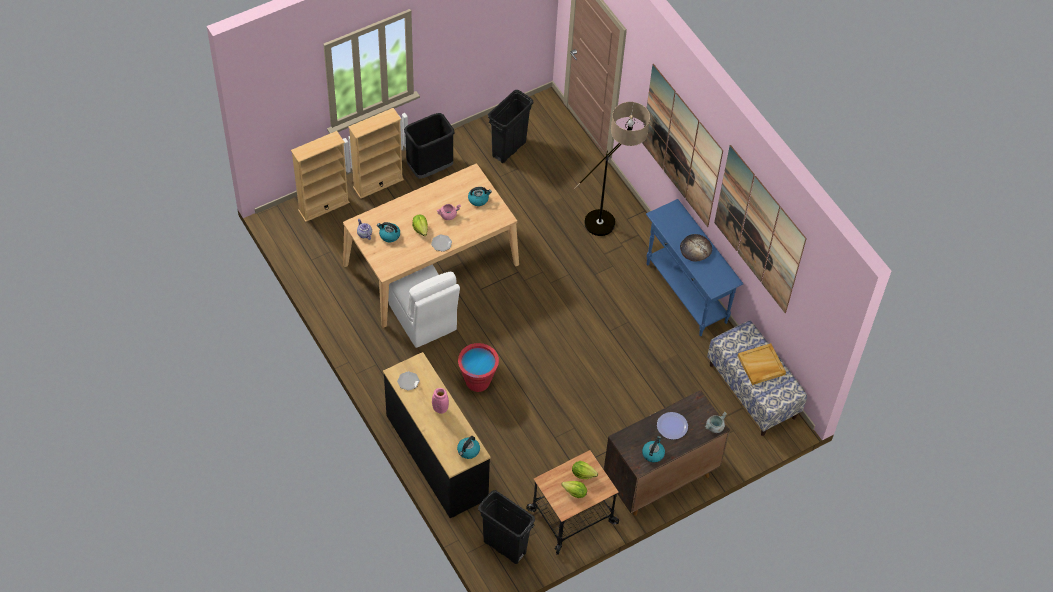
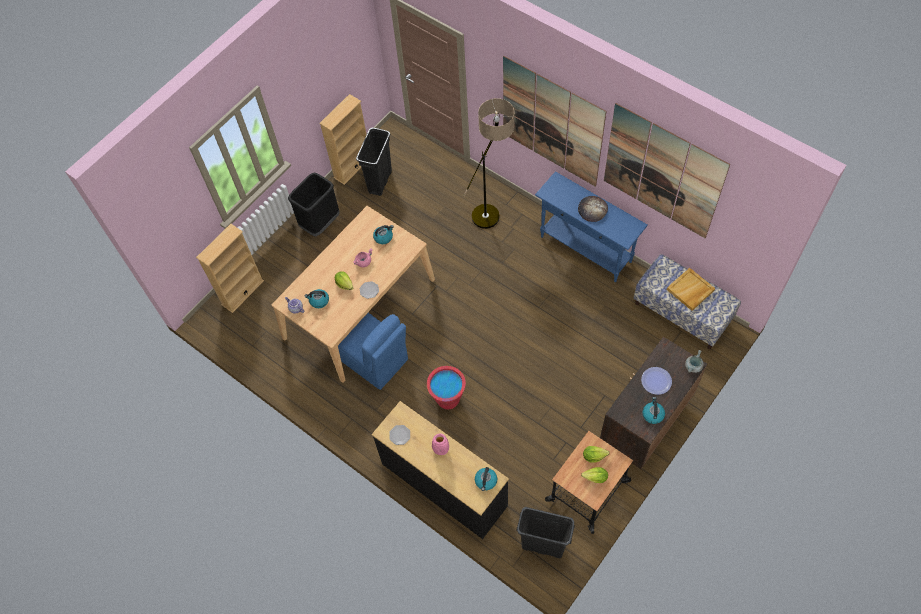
camera: 15 degrees left, 5 degrees up
beige bookcase [348,108,404,199] -> beige bookcase moved to [319,94,367,185]
white chair [388,264,460,348] -> blue chair [338,313,408,390]

